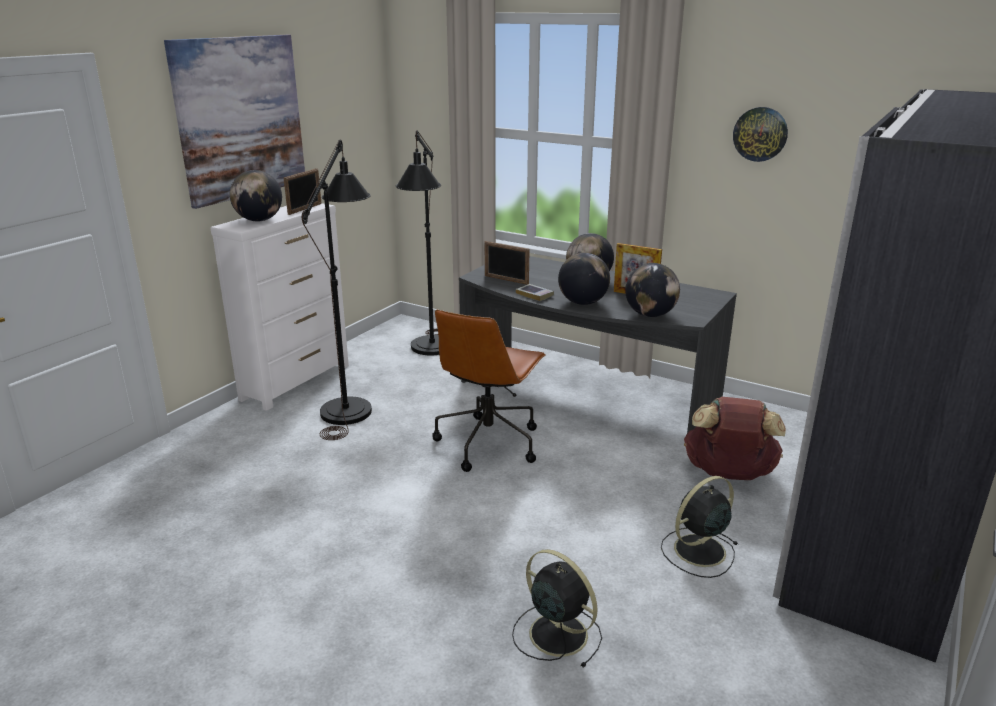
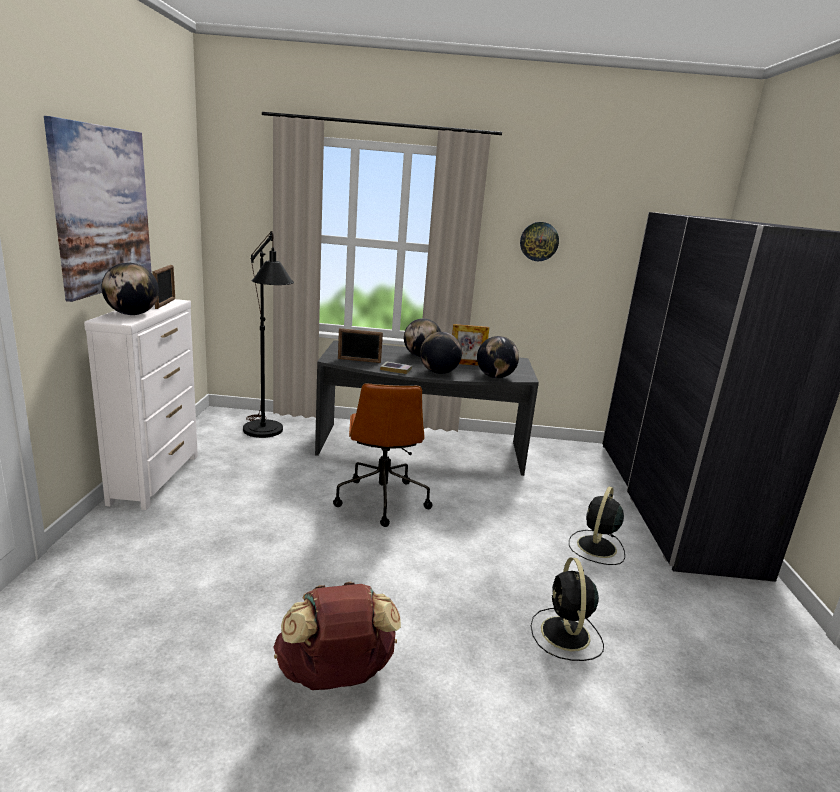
camera: 30 degrees left, 5 degrees down
black floor lamp [302,140,372,440] -> none
black fan [512,549,602,668] -> black fan turned 105 degrees counterclockwise [531,558,604,661]
brown backpack [684,397,786,480] -> brown backpack moved to [274,582,401,690]

